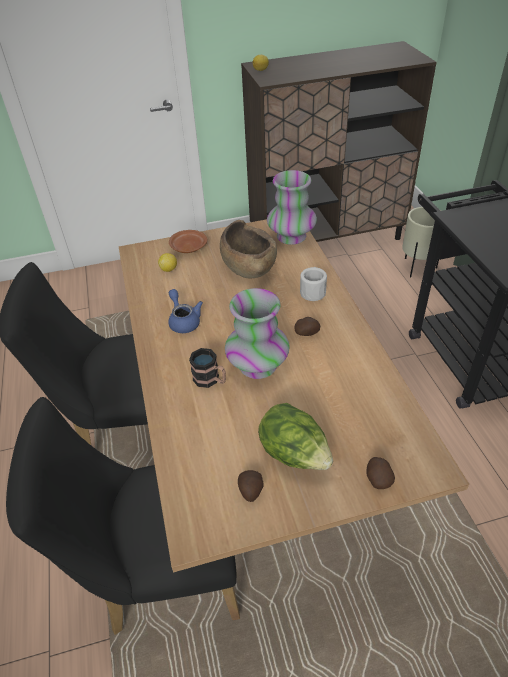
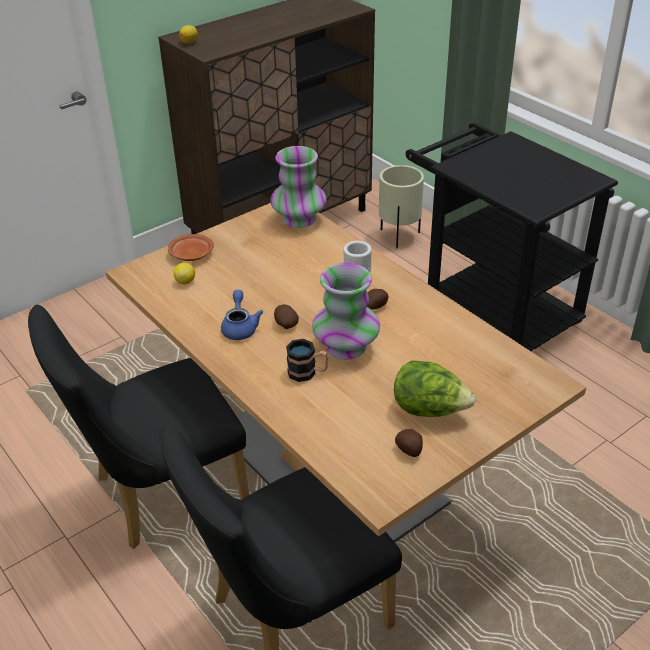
camera: 25 degrees left, 5 degrees down
blue teapot [168,289,203,333] -> blue teapot turned 45 degrees clockwise [221,290,263,340]
brown bowl [220,220,277,278] -> none
potato [367,457,395,489] -> potato moved to [274,304,299,329]

